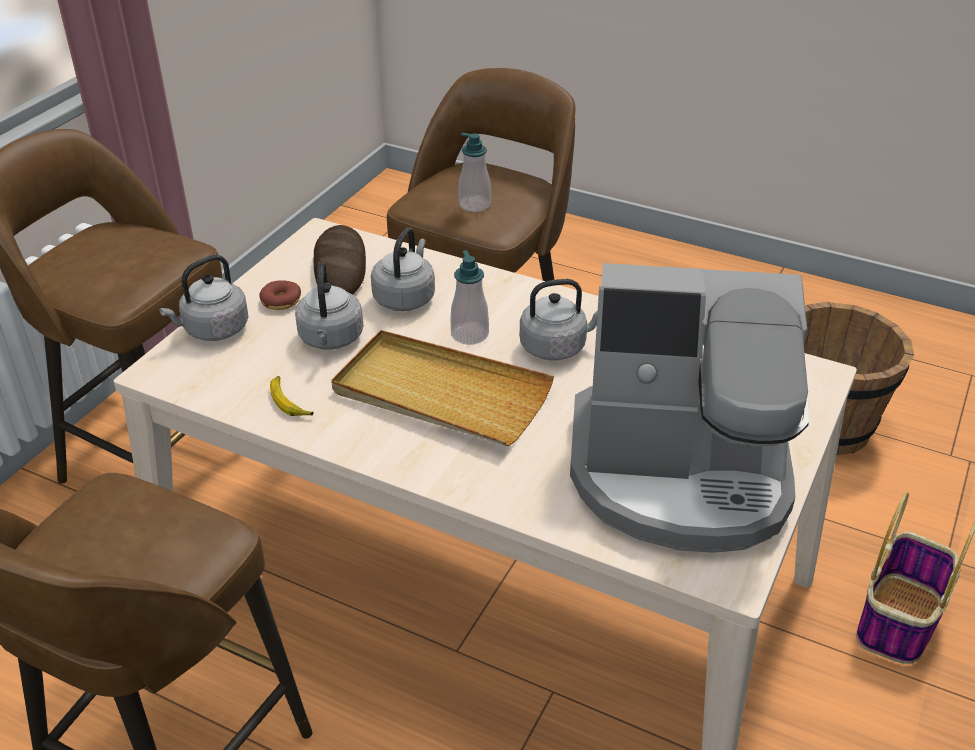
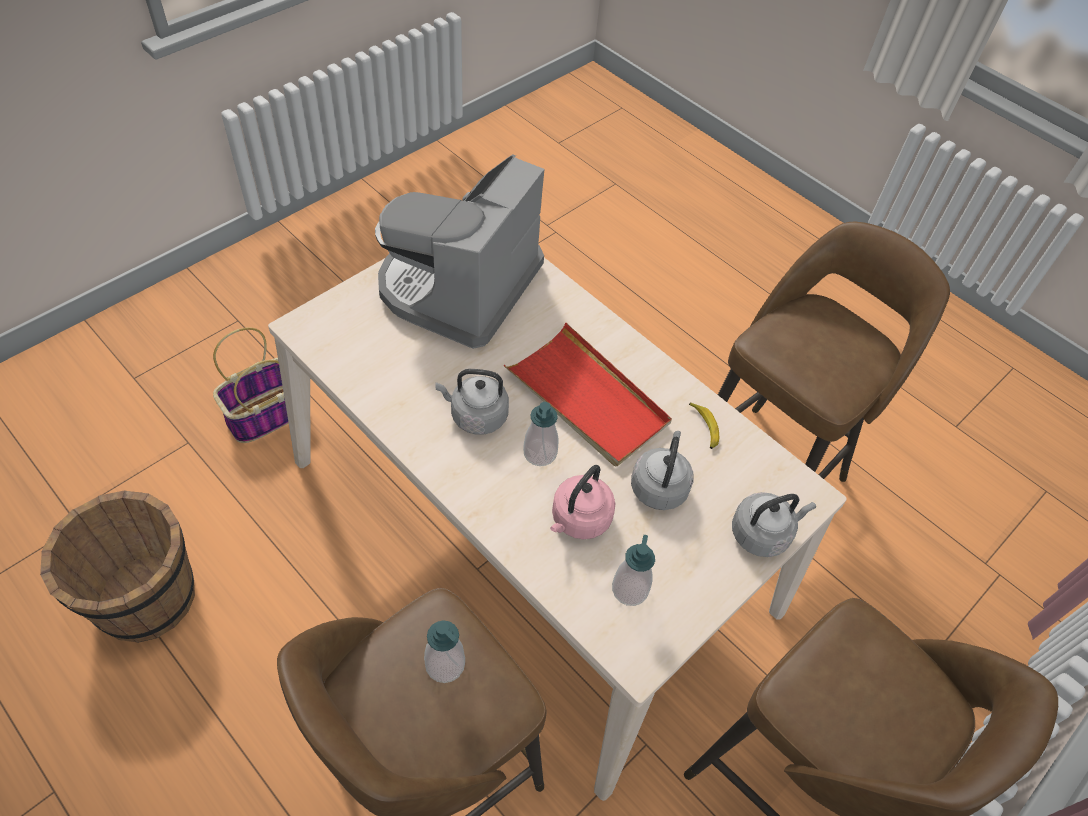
camera: 165 degrees left, 15 degrees up
donut [259,280,301,310] -> none
bread [314,225,366,295] -> soap dispenser [612,535,655,606]
beige tray [331,330,554,446] -> red tray [504,323,672,467]
grey kettle [371,227,435,311] -> pink kettle [550,465,616,539]
coffee machine [570,263,809,553] -> coffee machine turned 90 degrees counterclockwise [375,154,544,349]

